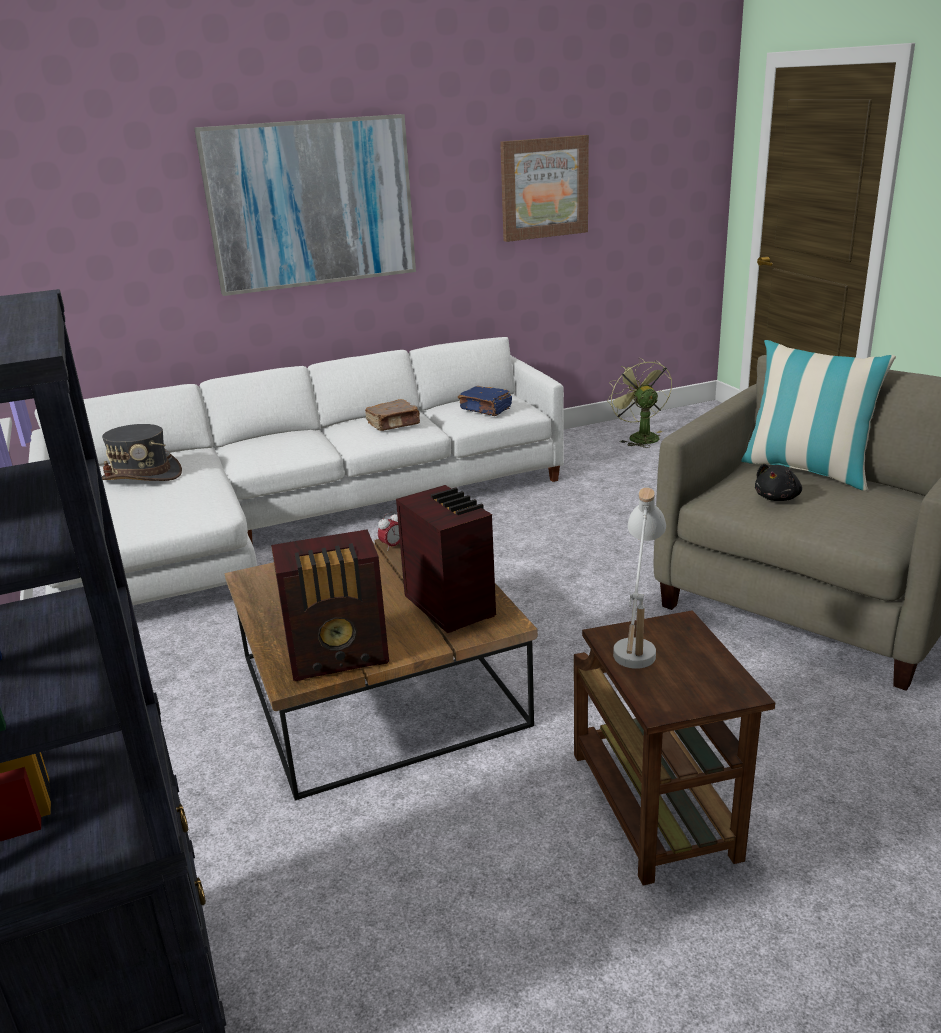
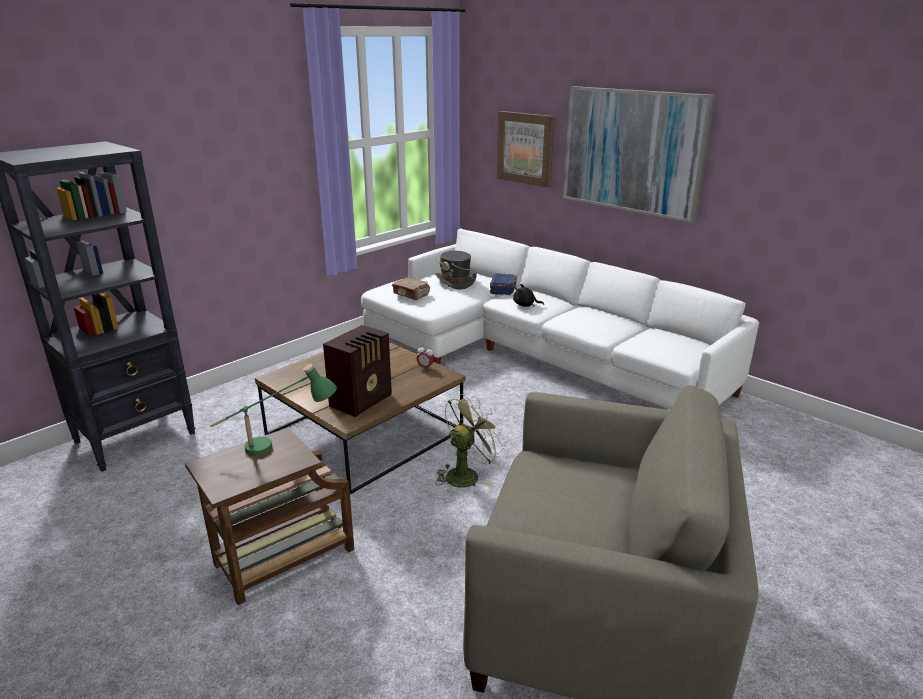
camera: 65 degrees right, 0 degrees up
radio [271,529,389,681] -> none
brown book [365,399,420,431] -> brown book moved to [392,277,430,300]
blue book [458,386,512,416] -> blue book moved to [489,273,517,295]
picture [500,135,589,242] -> picture moved to [497,111,555,188]
green fan [607,358,672,448] -> green fan moved to [435,394,505,488]
white table lamp [613,488,666,669] -> green table lamp [210,364,337,456]
pillow [741,340,896,491] -> none
black plush toy [755,464,802,501] -> black plush toy moved to [513,284,544,307]

